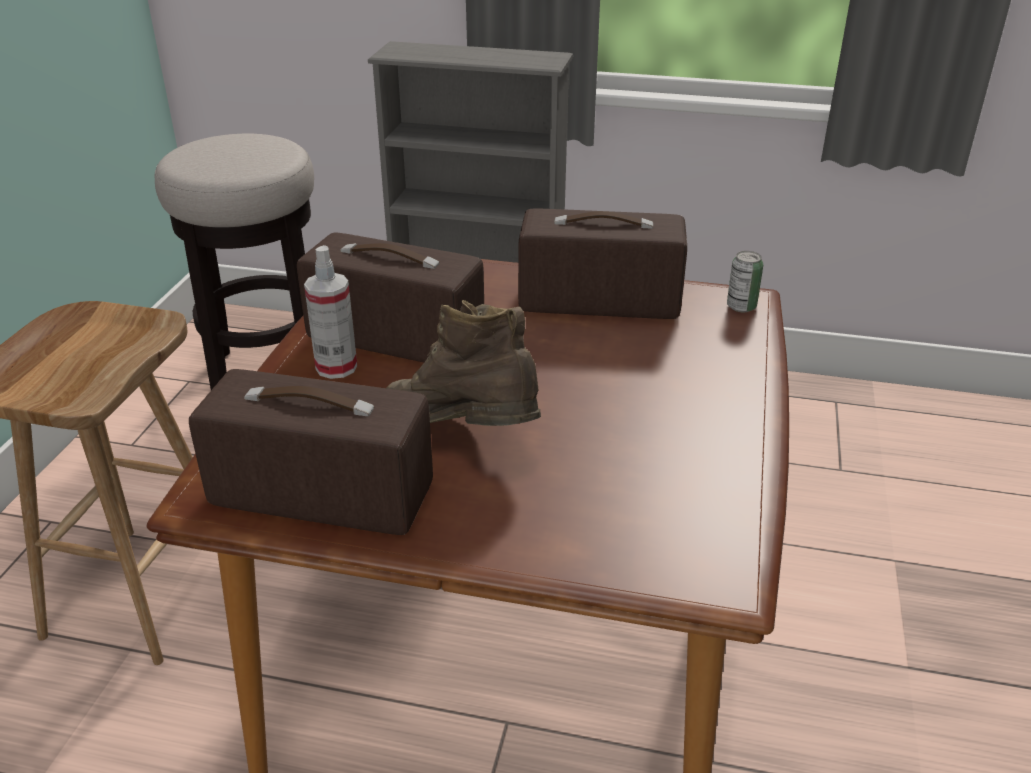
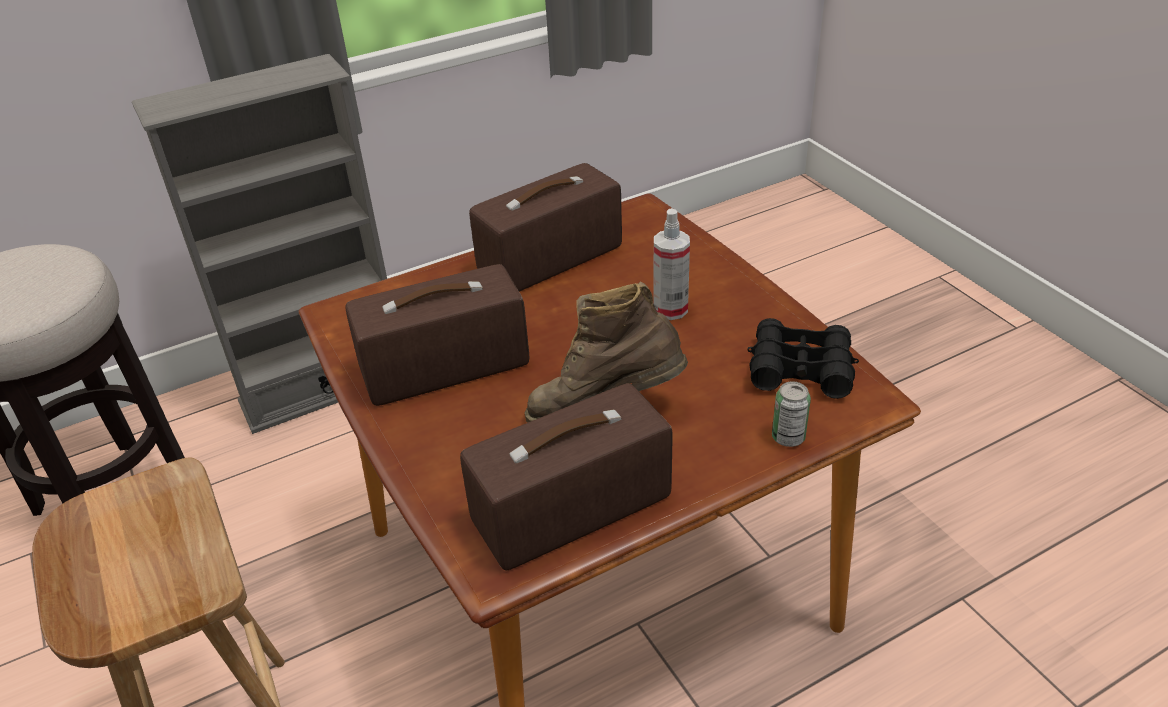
camera: 40 degrees left, 5 degrees up
spray bottle [304,245,357,379] -> spray bottle moved to [654,208,690,320]
can [727,251,763,312] -> can moved to [772,381,811,447]
none -> black binoculars [747,318,859,399]

